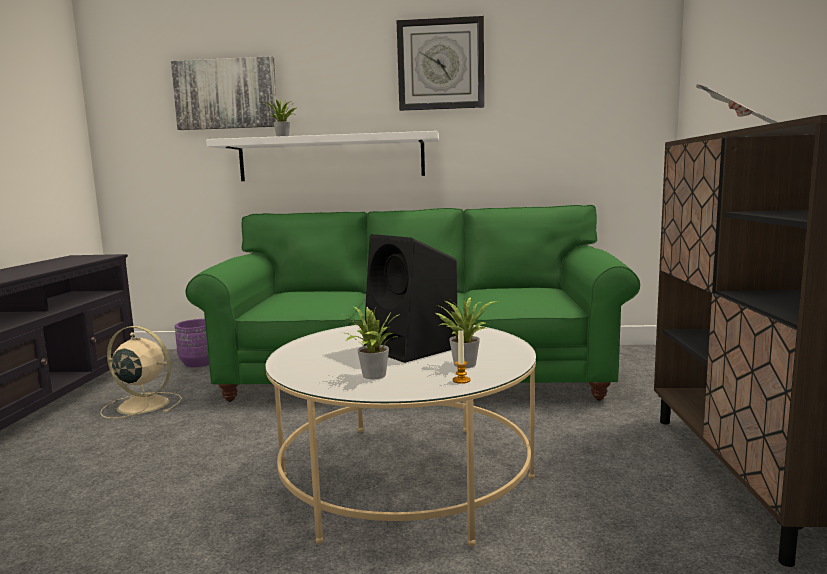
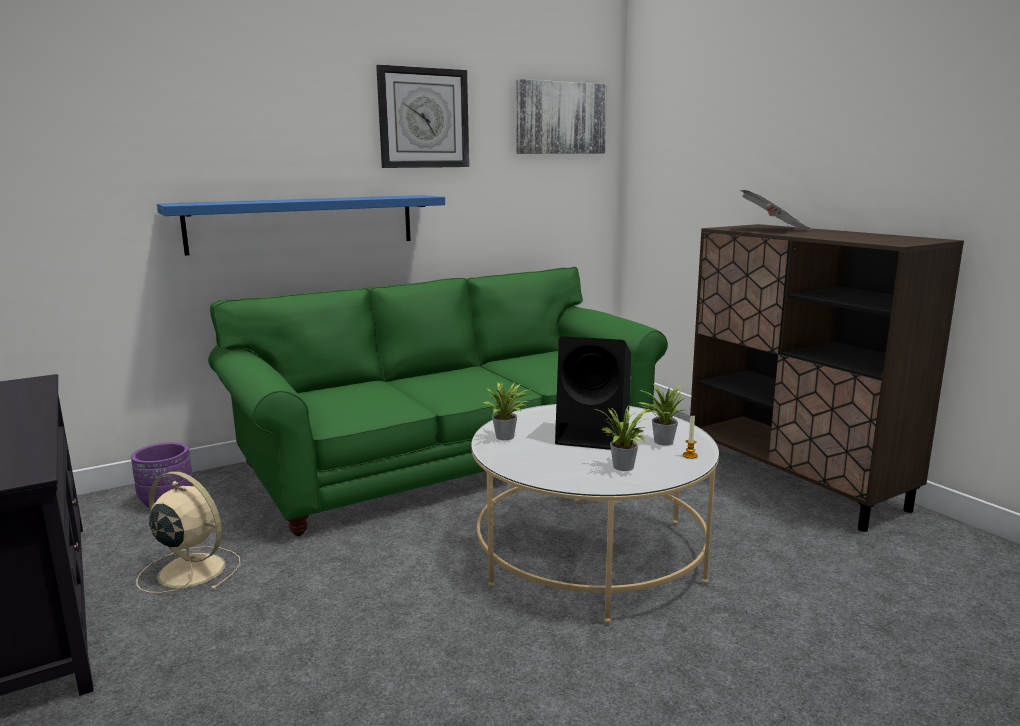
camera: 35 degrees left, 5 degrees up
beige fan [100,326,182,419] -> beige fan turned 45 degrees clockwise [136,471,241,593]
picture [171,56,278,130] -> picture moved to [516,79,607,154]
white shelf [206,131,439,181] -> blue shelf [157,195,445,255]
potted plant [262,99,297,137] -> potted plant moved to [483,381,531,440]

